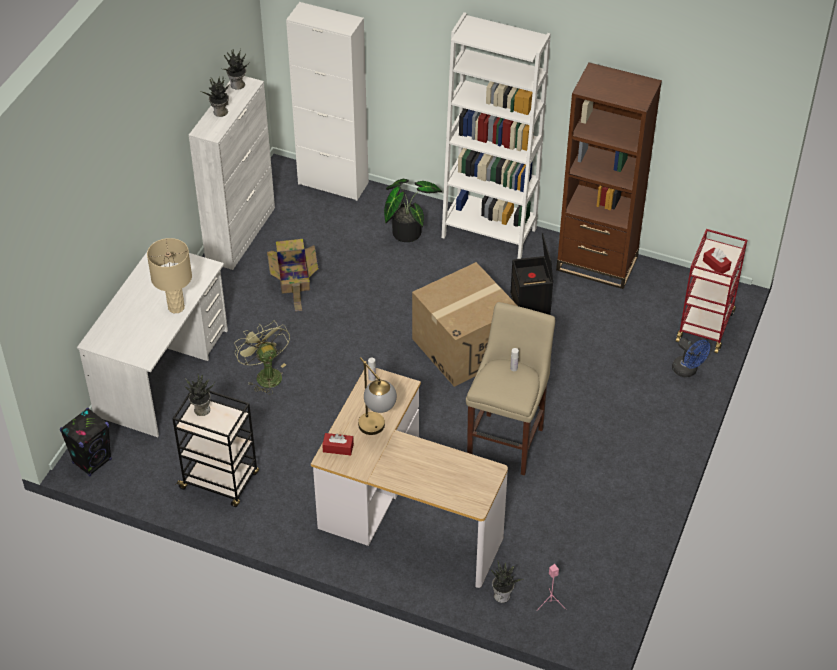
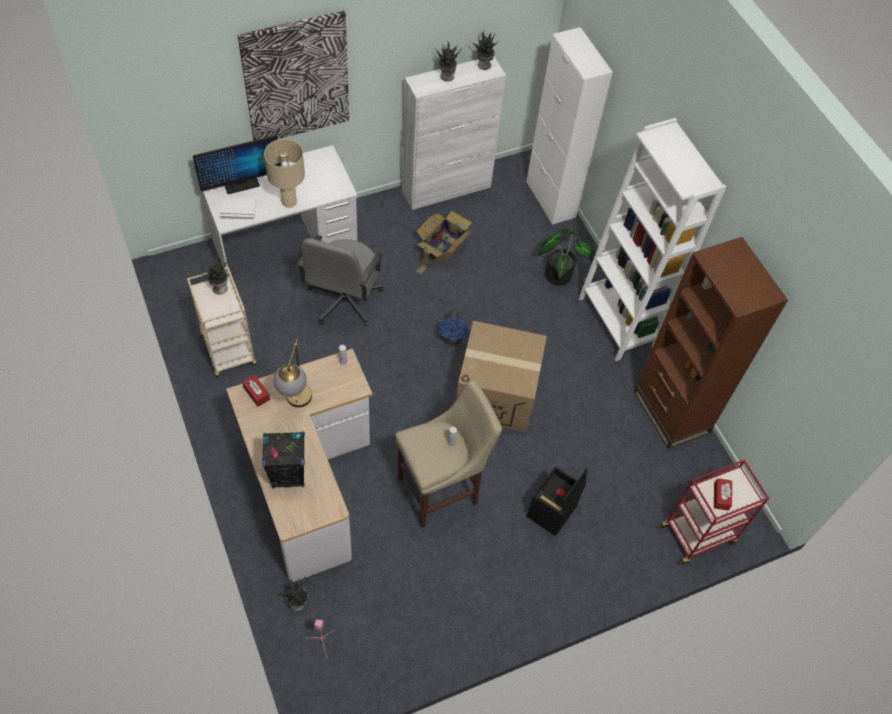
camera: 40 degrees right, 10 degrees up
black speaker [60,408,112,476] -> black speaker moved to [262,432,305,488]
black cart [172,390,259,507] -> beige cart [187,267,257,377]
green fan [234,320,290,395] -> grey office chair [297,235,384,326]
black storage box [510,233,553,315] -> black storage box moved to [527,466,587,536]
blue fan [672,338,710,377] -> blue fan moved to [437,310,468,345]
none -> monitor [193,135,281,194]
none -> white book [220,198,256,220]
none -> picture [238,11,349,141]

